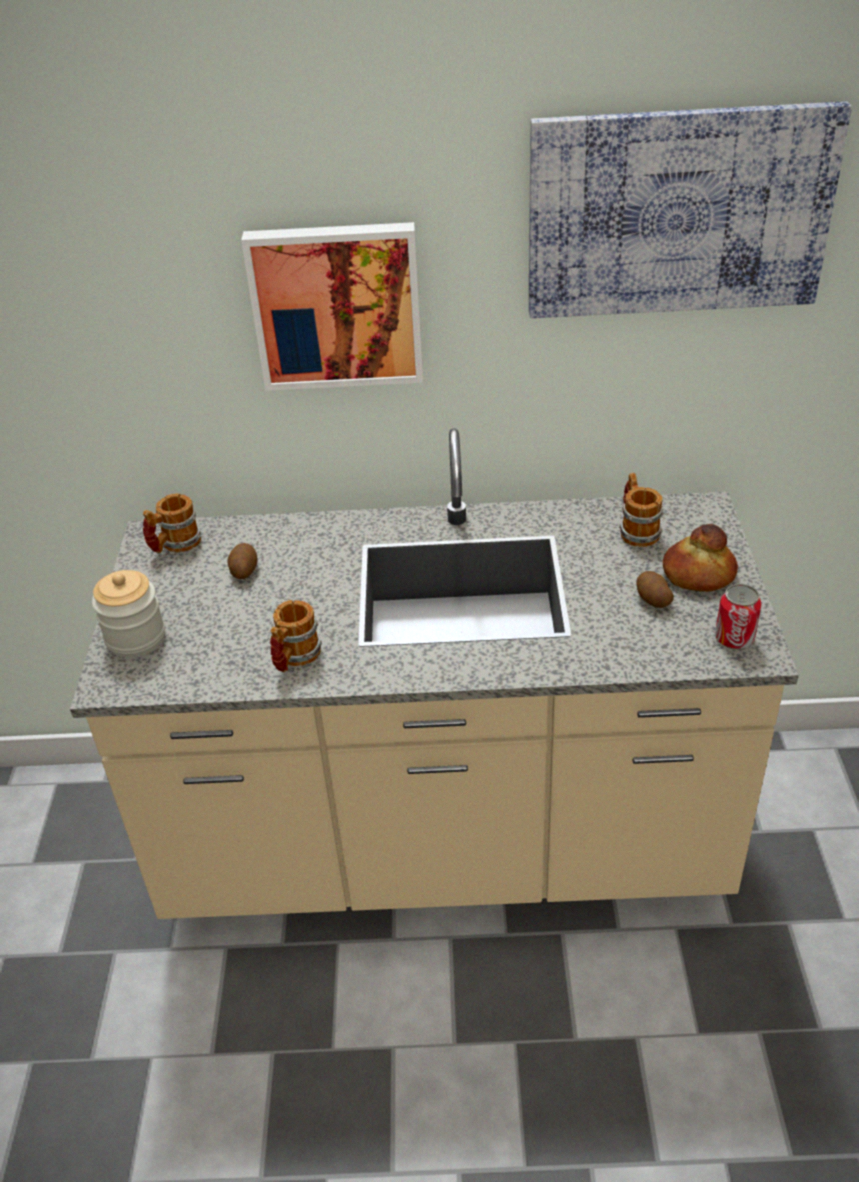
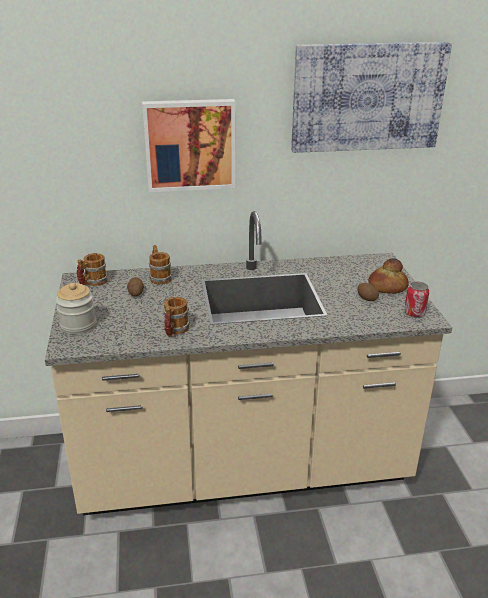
camera: 10 degrees left, 10 degrees down
mug [619,473,664,547] -> mug moved to [149,245,172,285]

